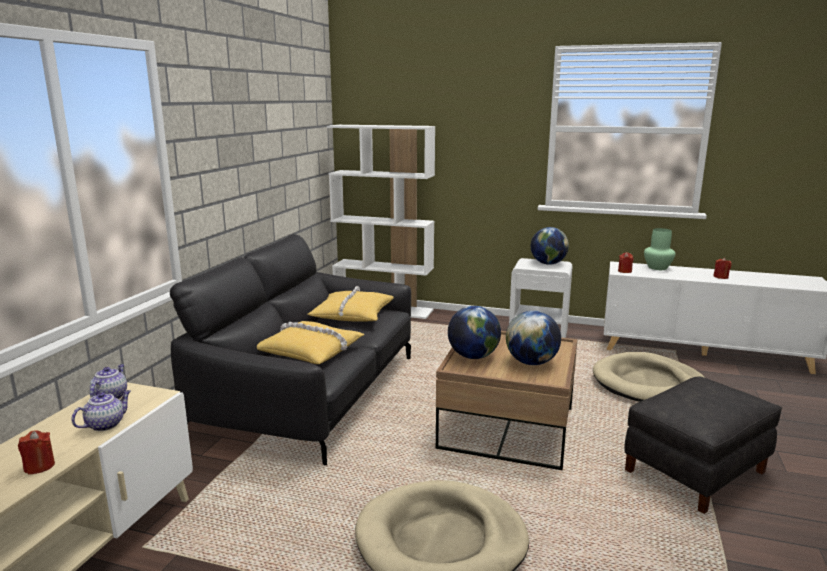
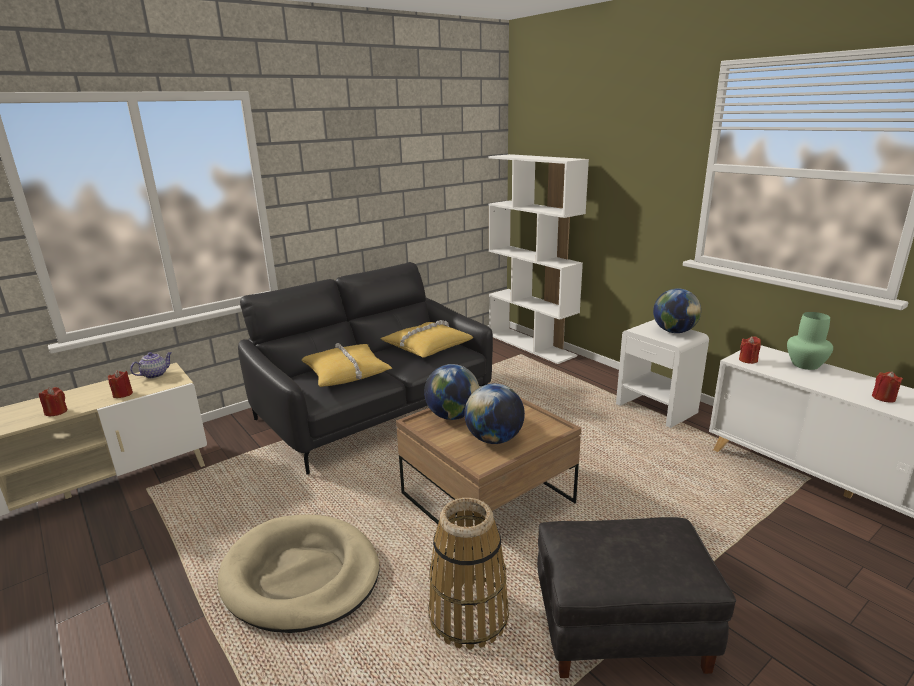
camera: 35 degrees right, 5 degrees up
teapot [71,390,131,431] -> red candle [108,370,133,398]
beige dog bed [593,352,705,402] -> none
none -> basket [428,498,509,649]

